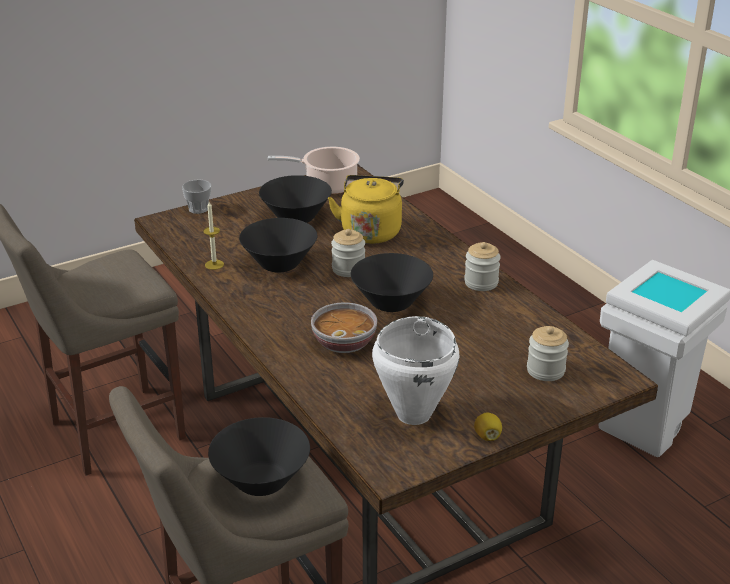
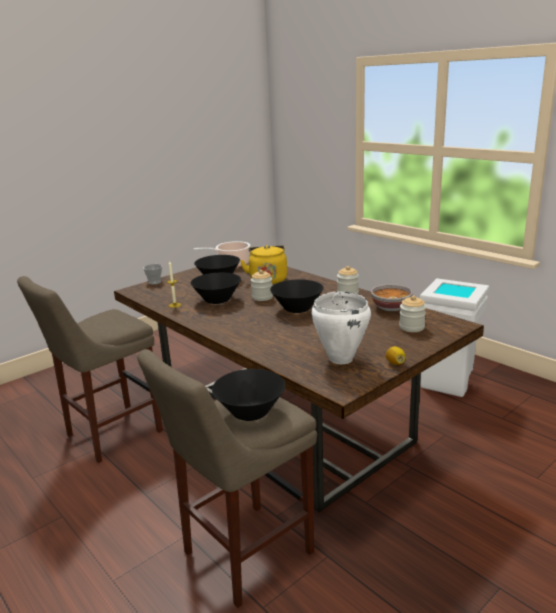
camera: 10 degrees left, 10 degrees down
bowl [311,302,377,353] -> bowl moved to [371,284,413,311]

